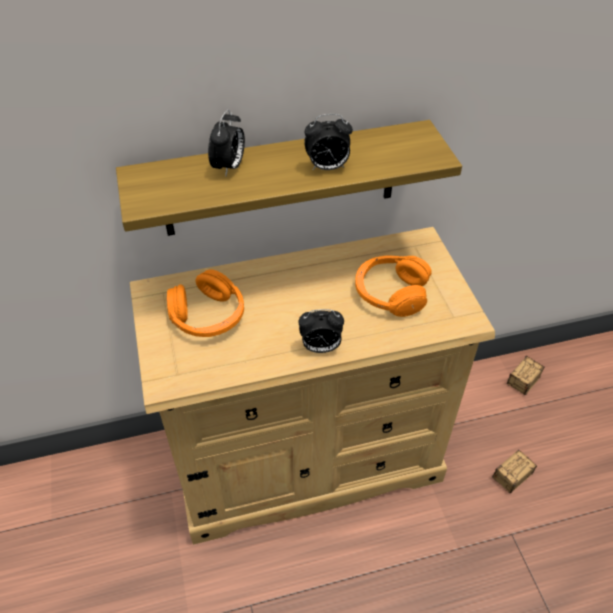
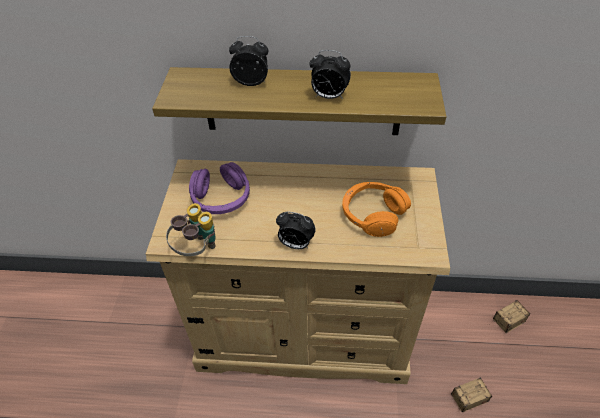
camera: 20 degrees right, 0 degrees up
orange headphones [167,269,244,337] -> purple headphones [189,162,250,214]
alarm clock [208,109,245,176] -> alarm clock turned 120 degrees counterclockwise [229,36,268,86]
none -> binoculars [166,203,216,256]

